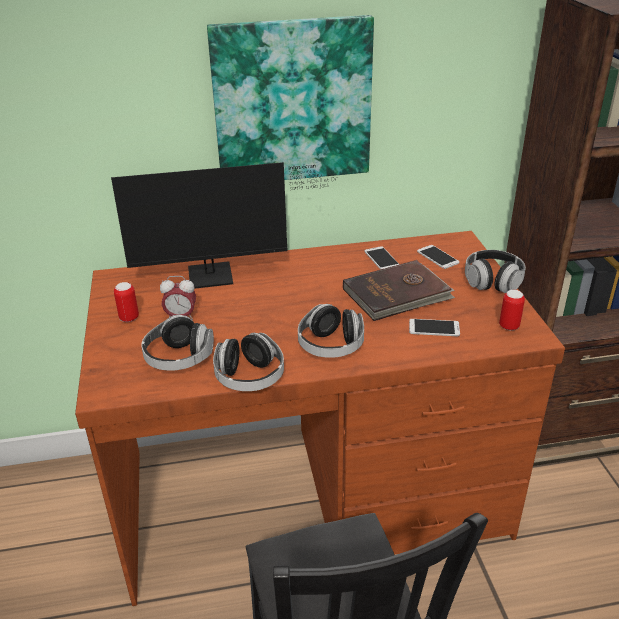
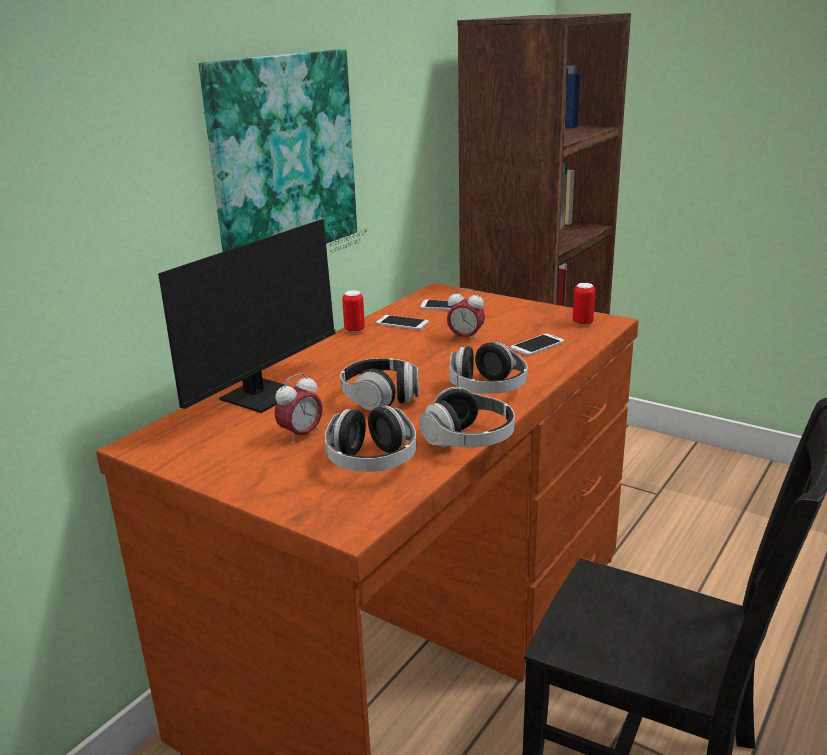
camera: 45 degrees left, 10 degrees down
can [114,282,139,322] -> can moved to [342,290,365,333]
brown book [343,260,455,321] -> alarm clock [447,288,485,342]
headphones [465,250,526,293] -> headphones moved to [340,358,419,410]

